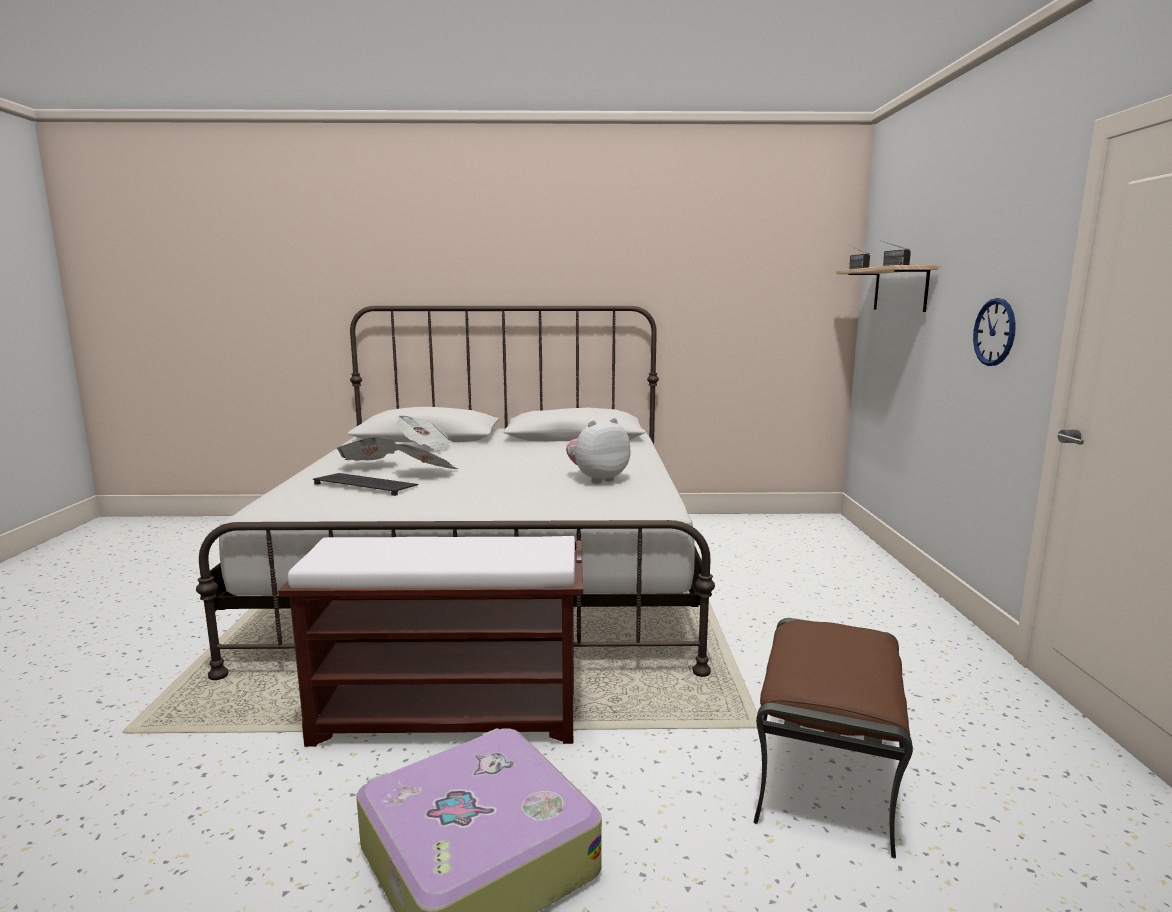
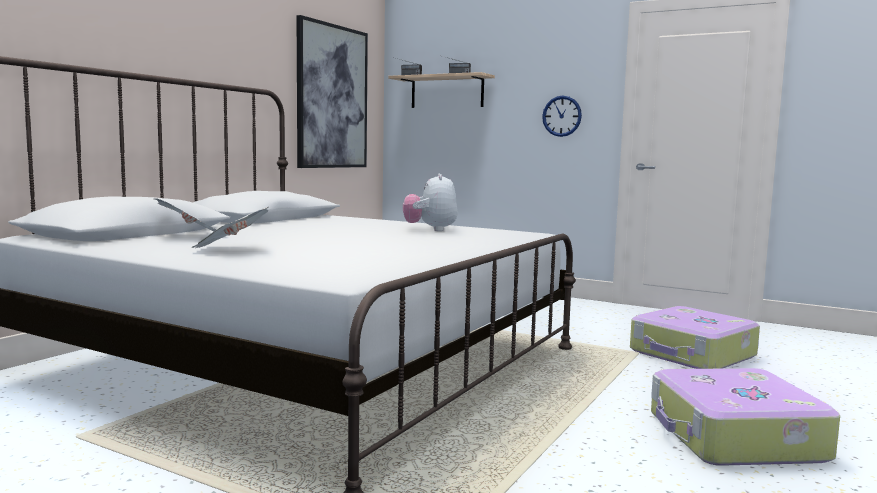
camera: 60 degrees left, 5 degrees down
brown bench [278,536,583,747] -> none
keyboard [313,473,419,496] -> none
newspaper [392,444,459,469] -> none
brown ottoman [753,618,913,859] -> suitcase [630,306,760,369]
none -> picture [297,15,368,168]

